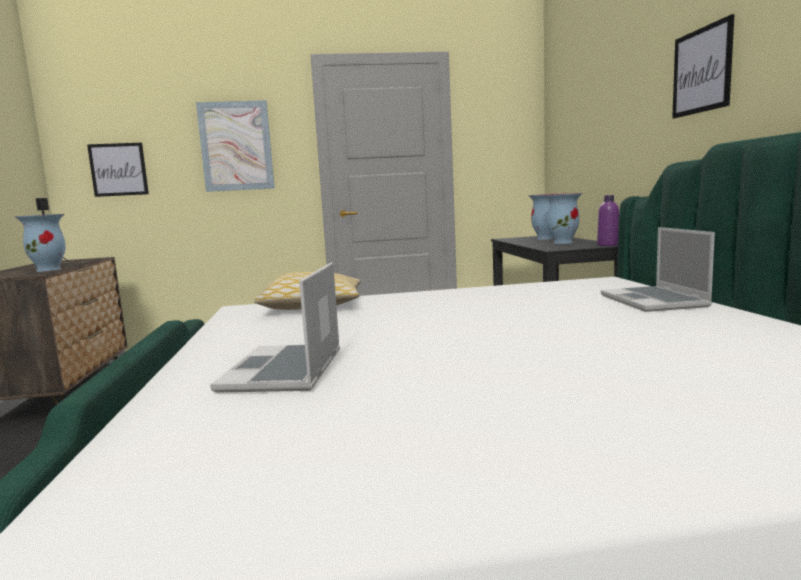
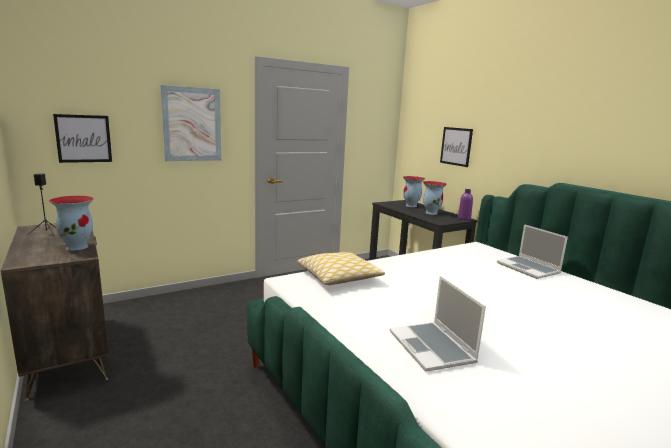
camera: 25 degrees left, 5 degrees up
picture [672,14,734,118] -> picture moved to [440,127,473,167]

